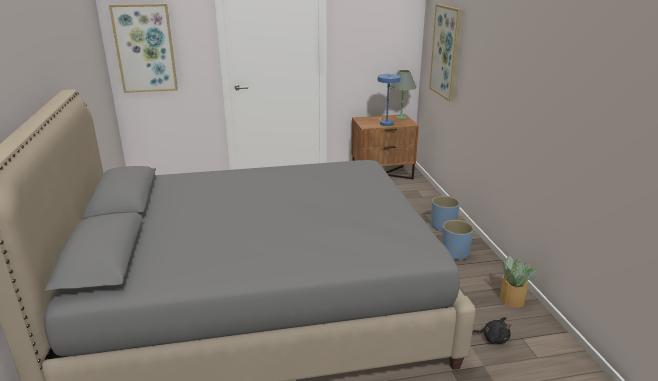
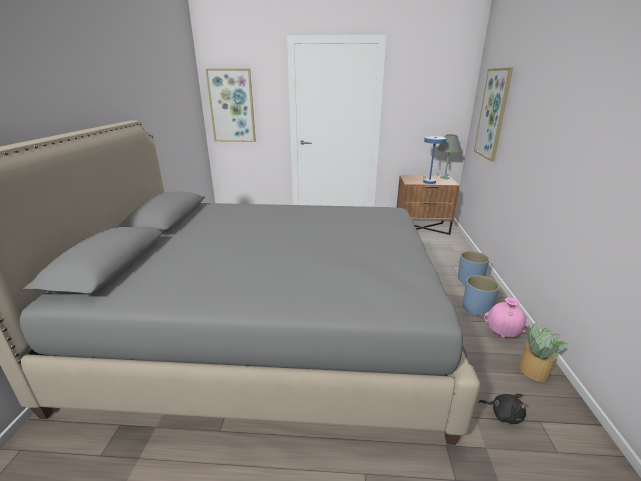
camera: 15 degrees right, 0 degrees up
none -> pink vase [484,297,529,338]

